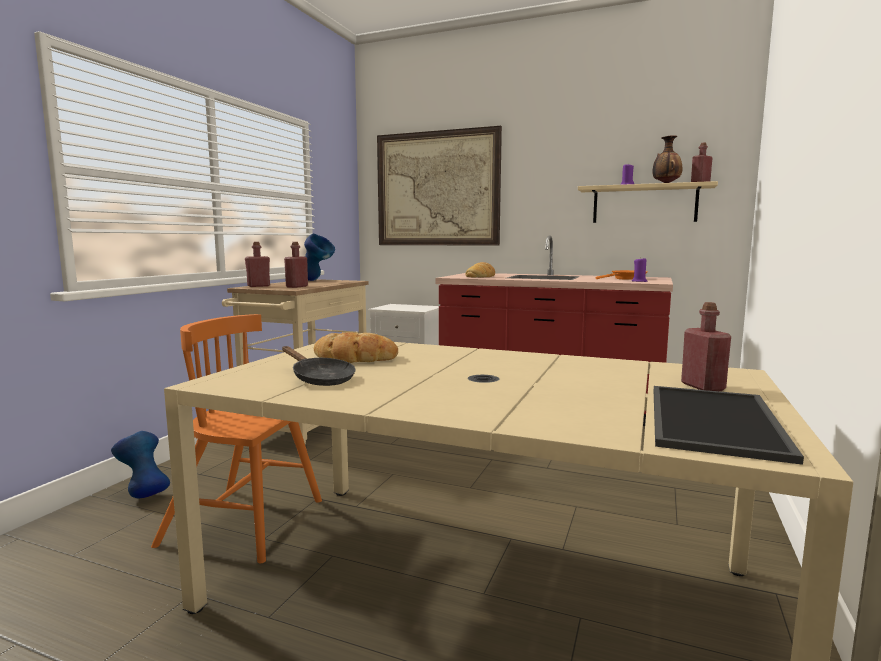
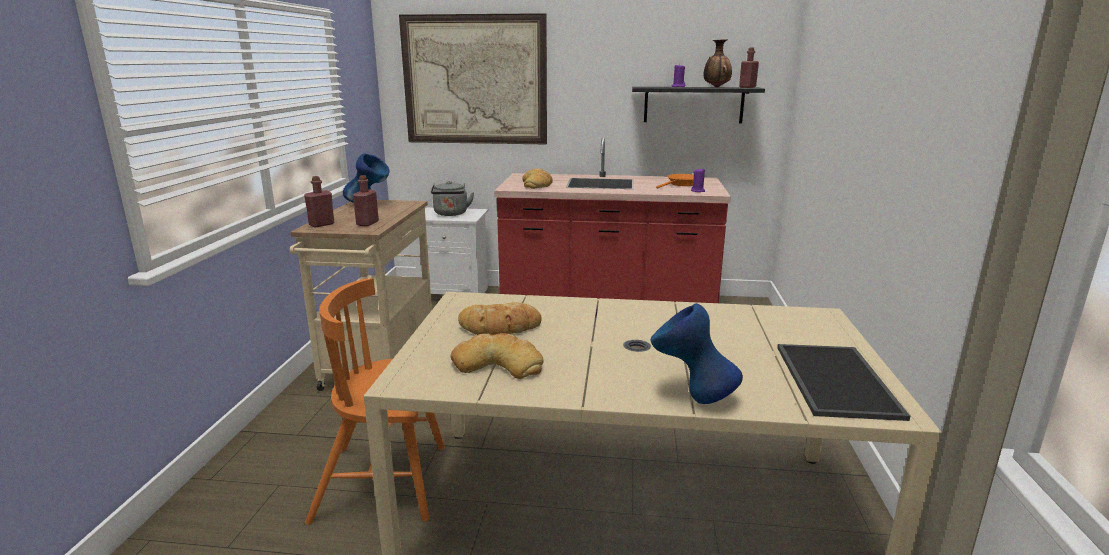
camera: 15 degrees left, 10 degrees up
blue vase [111,431,170,498] -> blue vase moved to [651,303,743,404]
black frying pan [282,346,356,386] -> bread [450,333,543,379]
beige shelf [578,181,718,223] -> black shelf [632,87,765,123]
red bottle [681,302,731,391] -> none
none -> grey kettle [431,181,474,216]

